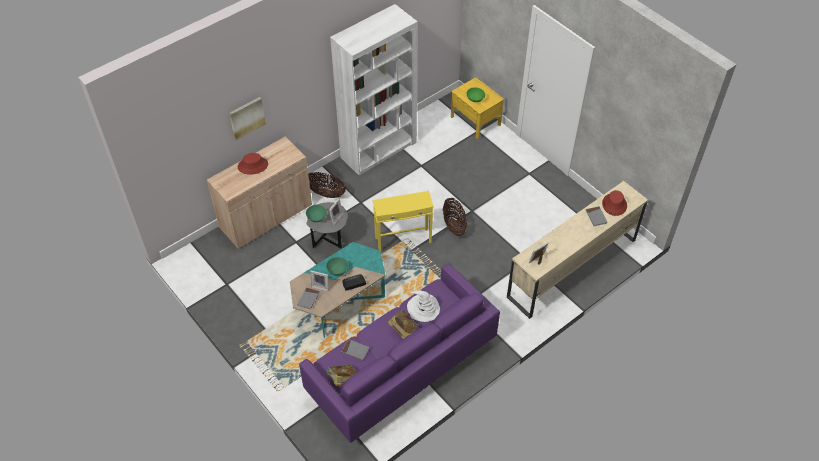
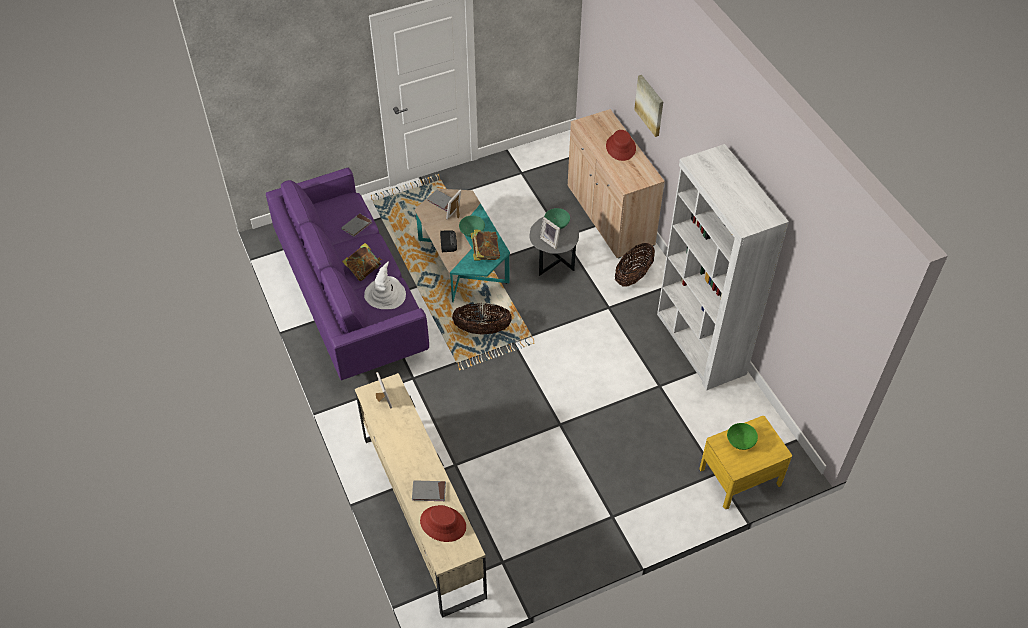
camera: 105 degrees right, 0 degrees up
book [326,364,357,386] -> book moved to [471,230,500,261]
yellow side table [373,191,434,251] -> none
basket [443,198,467,236] -> basket moved to [452,303,512,335]

